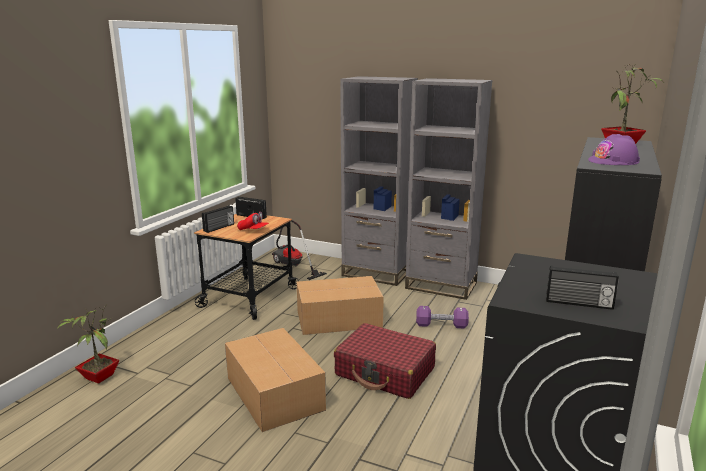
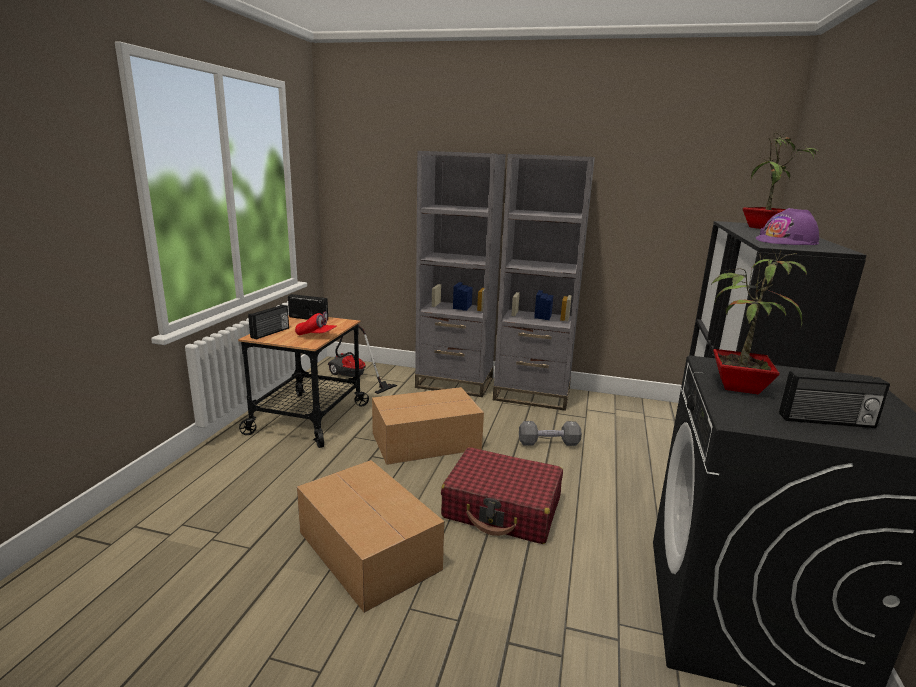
camera: 10 degrees left, 0 degrees up
potted plant [57,304,119,384] -> potted plant moved to [712,250,807,394]
purple dumbbell [416,306,469,329] -> grey dumbbell [519,421,582,446]

